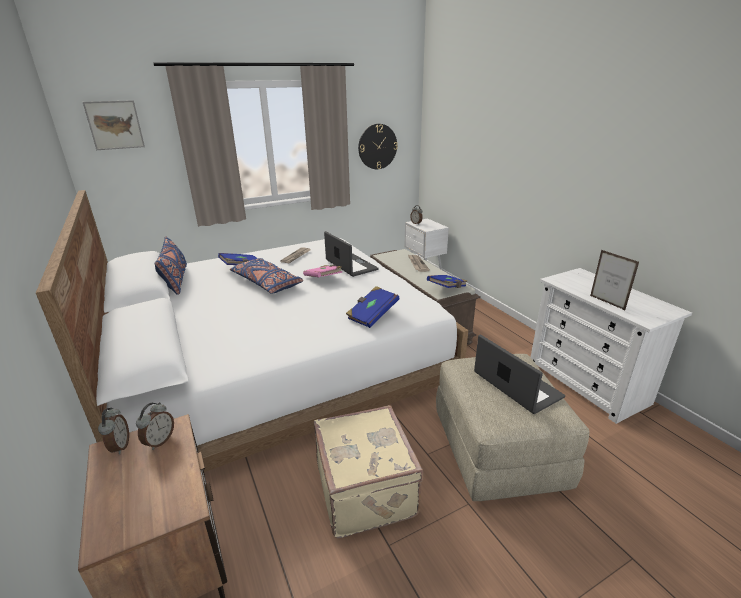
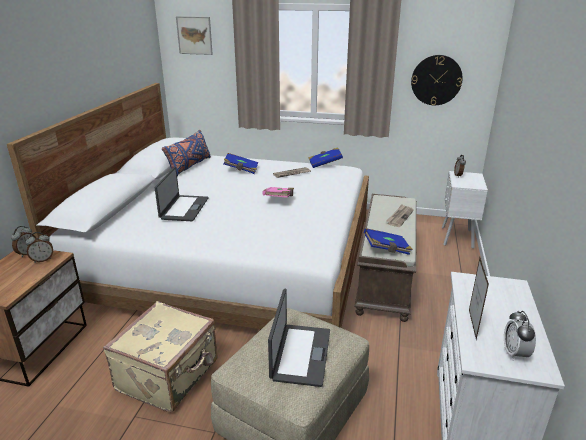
camera: 40 degrees right, 0 degrees up
blue pillow [229,258,303,294] -> none
laptop [324,231,379,277] -> laptop moved to [155,167,209,221]
blue book [346,286,400,328] -> blue book moved to [309,147,343,168]
none -> alarm clock [504,311,536,361]

